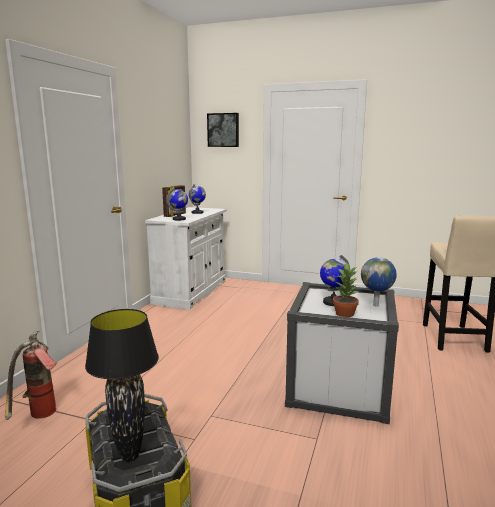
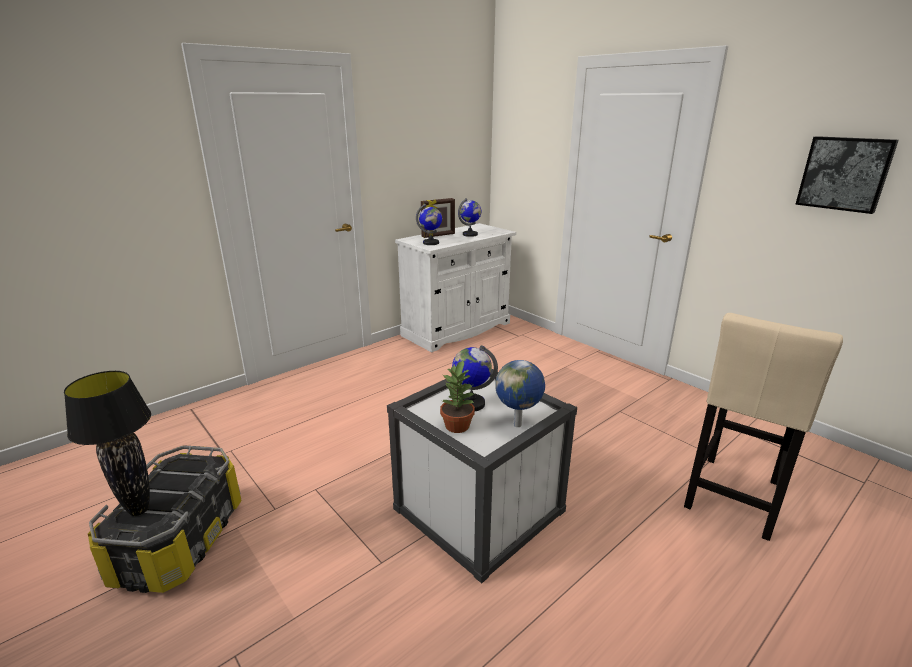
camera: 30 degrees right, 10 degrees up
fire extinguisher [5,331,57,420] -> none
picture [207,113,239,147] -> picture moved to [795,136,899,214]

